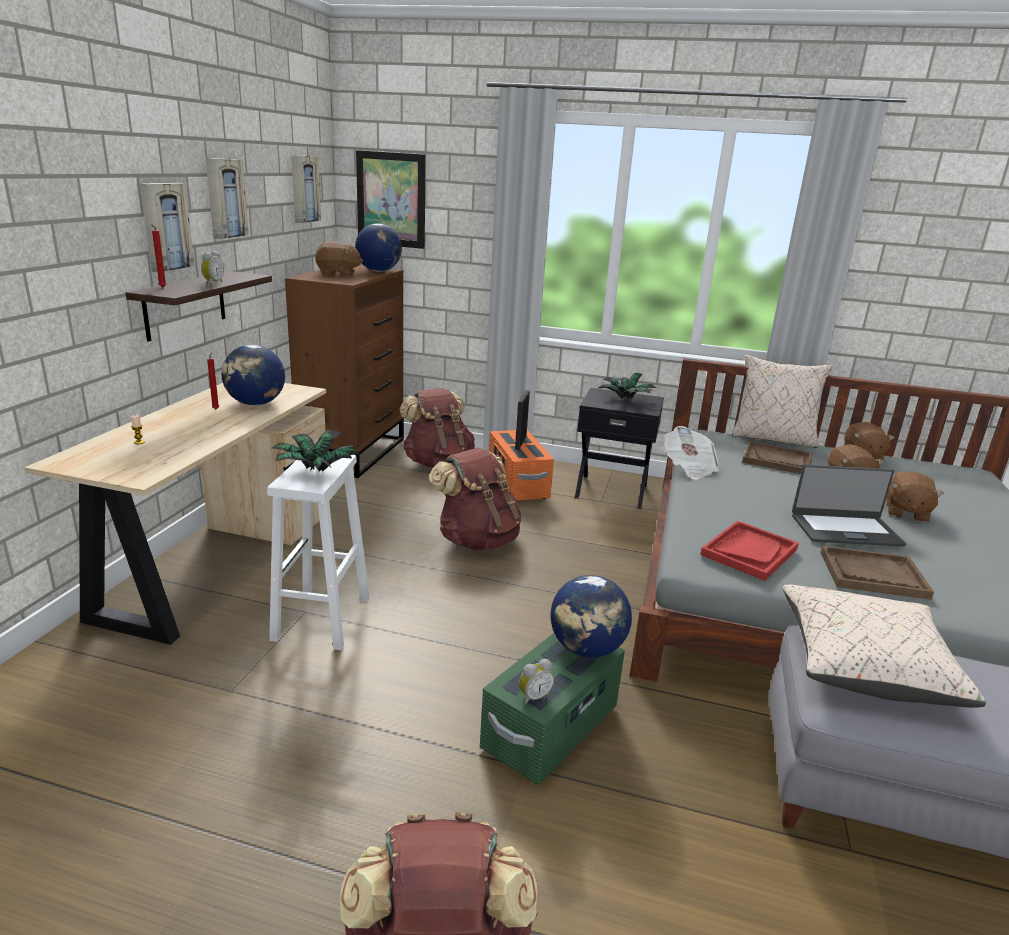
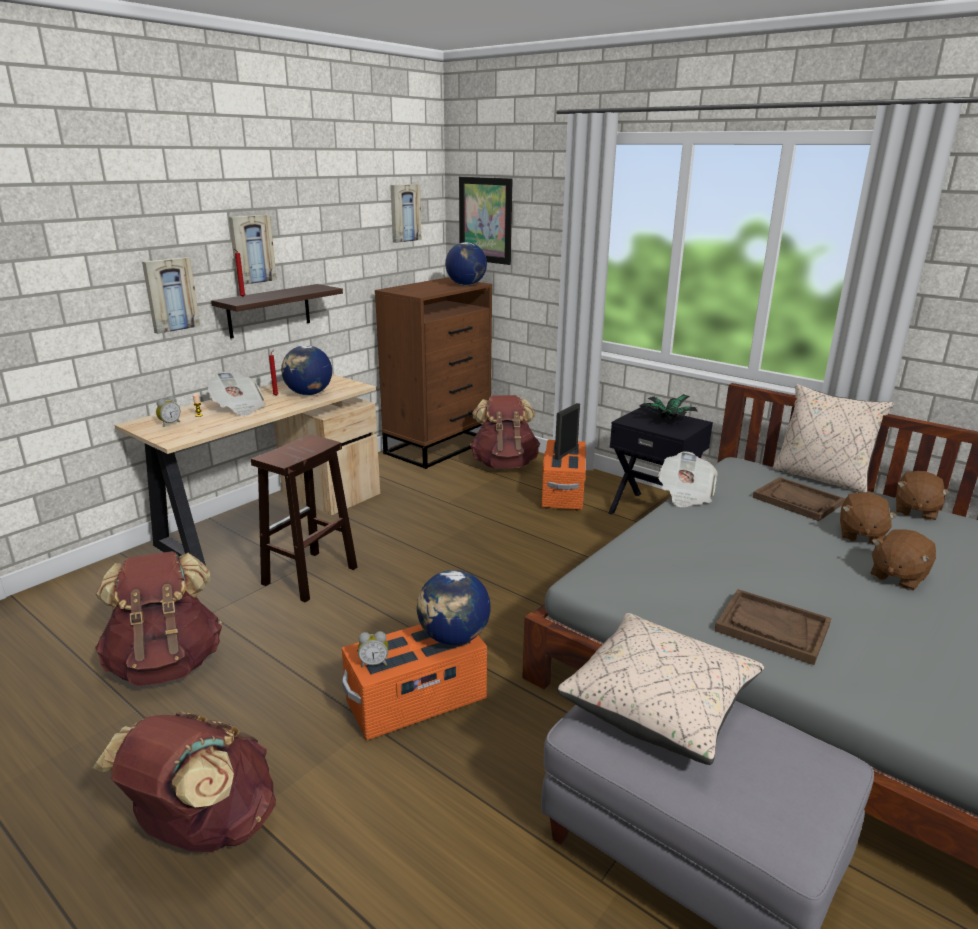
camera: 25 degrees right, 0 degrees up
alarm clock [201,251,224,285] -> alarm clock moved to [156,396,180,427]
picture [206,158,249,239] -> picture moved to [142,257,200,334]
white stool [267,455,370,650] -> brown stool [251,434,357,603]
potted plant [272,430,360,472] -> none
brown plush toy [315,241,363,277] -> none
brown backpack [429,448,521,550] -> brown backpack moved to [95,551,222,686]
green storage box [480,633,625,785] -> orange storage box [342,624,487,740]
red tray [700,521,799,581] -> none
laptop [792,465,906,547] -> none
none -> newspaper [207,372,266,416]

